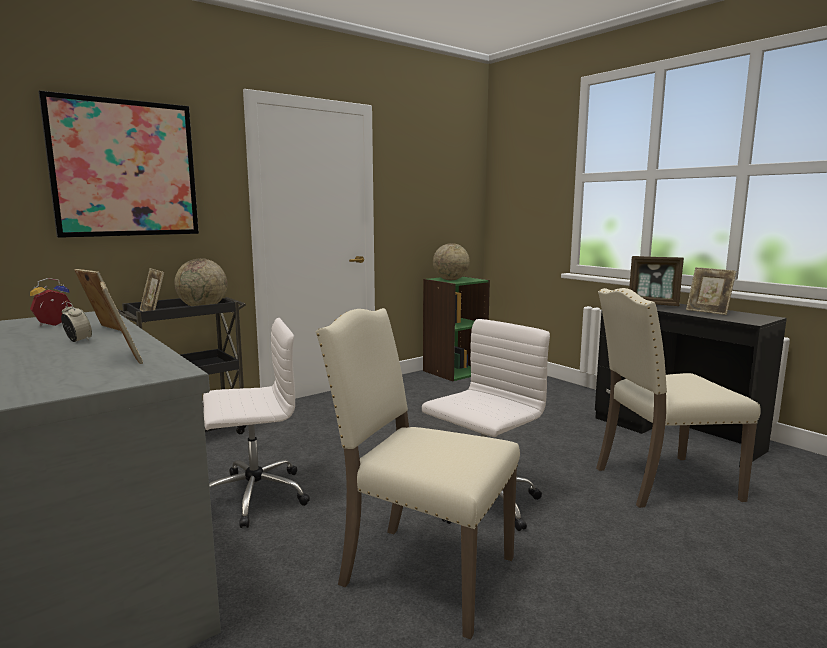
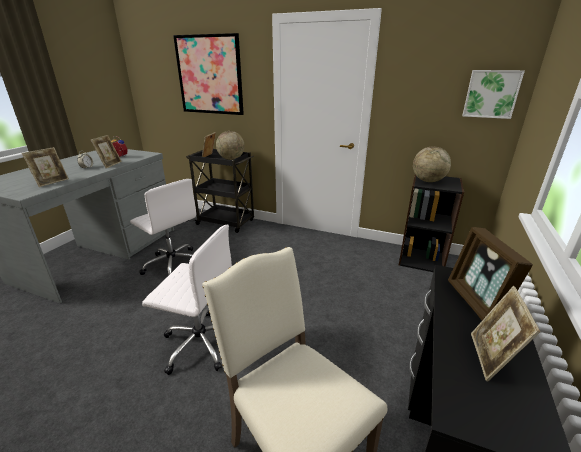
camera: 60 degrees right, 15 degrees up
beige chair [316,308,520,639] -> none
green bookcase [423,276,490,382] -> black bookcase [399,175,464,272]
none -> picture [462,70,525,119]

